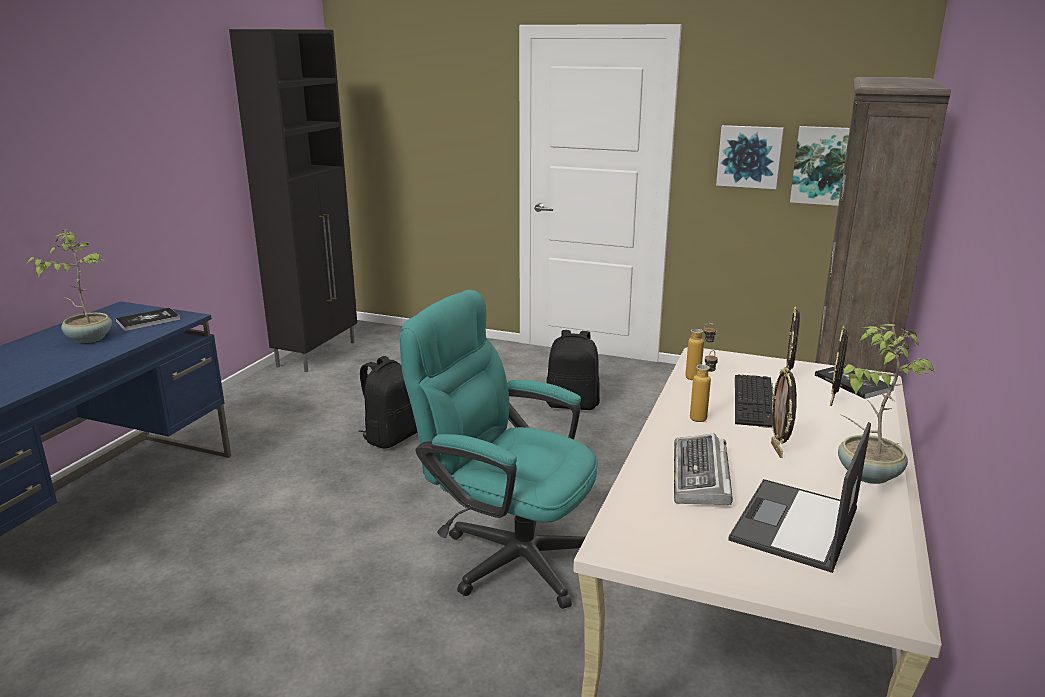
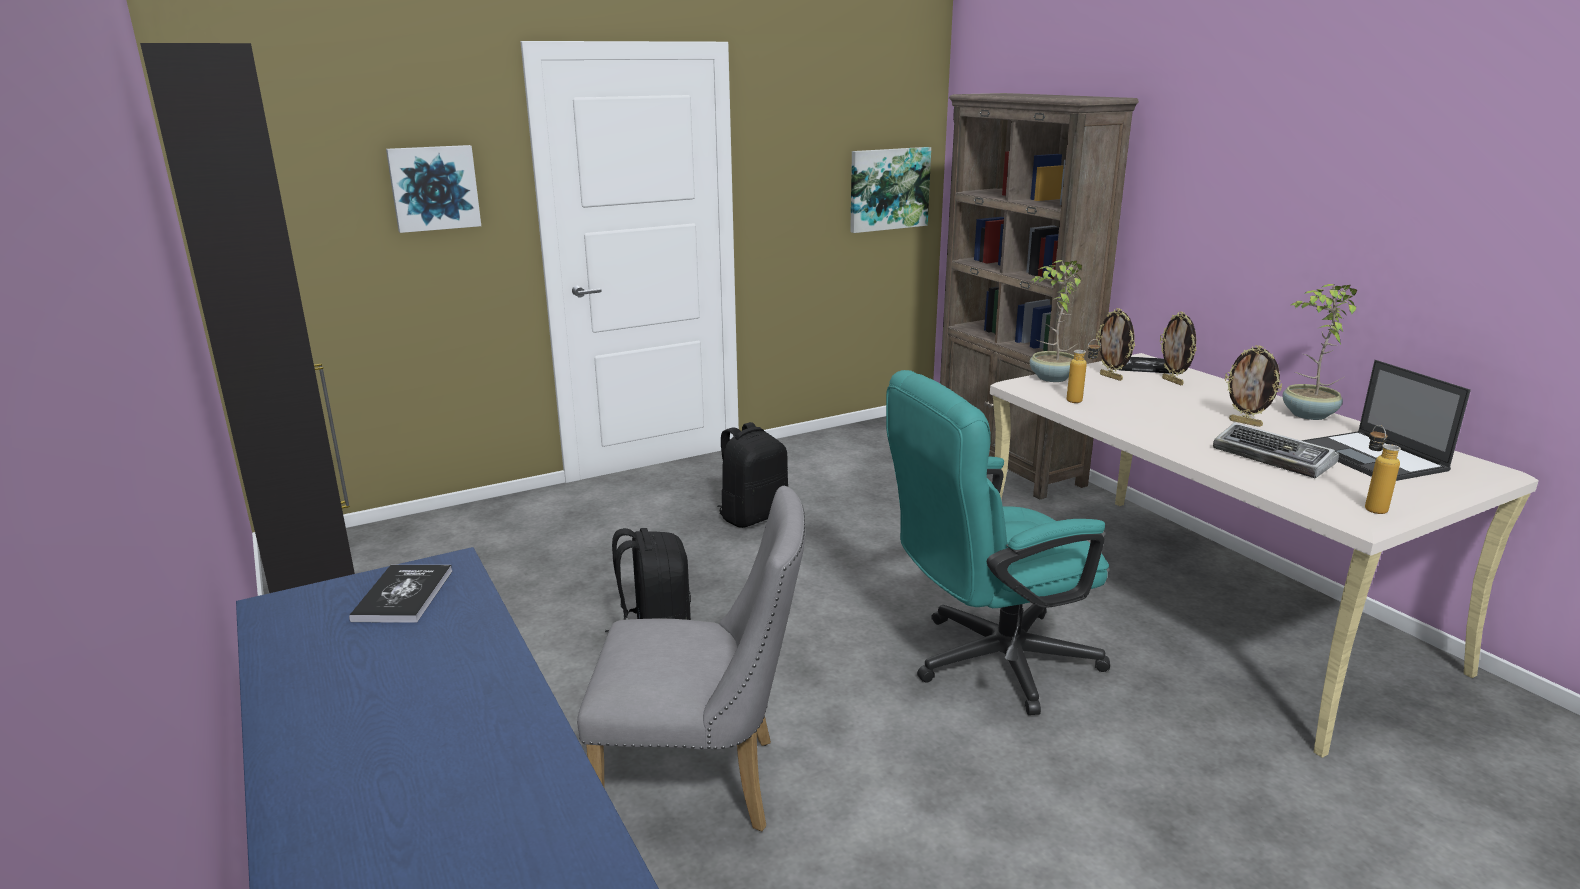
camera: 50 degrees left, 0 degrees up
potted plant [27,229,112,343] -> potted plant moved to [1029,260,1082,382]
bottle [690,350,718,422] -> bottle moved to [1365,425,1401,514]
picture [716,125,784,189] -> picture moved to [386,145,481,233]
keyboard [735,375,774,428] -> none
none -> grey chair [577,486,805,832]

